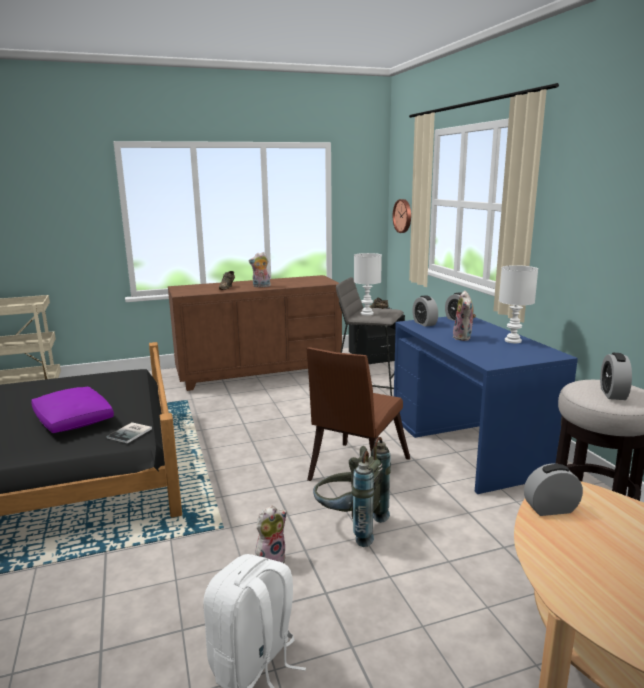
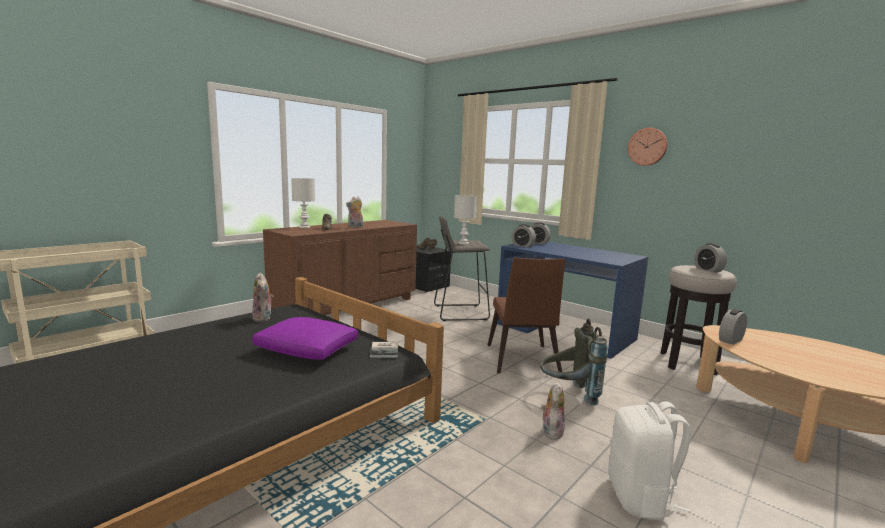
camera: 30 degrees left, 5 degrees down
wall clock [393,199,411,233] -> wall clock moved to [628,128,668,166]
plush toy [453,291,476,341] -> plush toy moved to [252,273,274,322]
white table lamp [499,265,538,343] -> white table lamp moved to [291,178,315,228]

